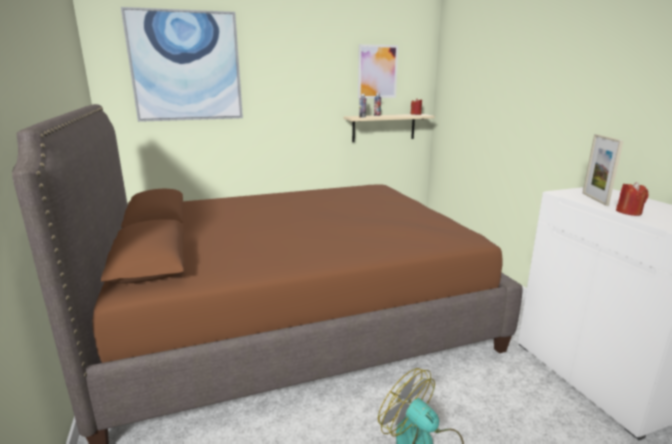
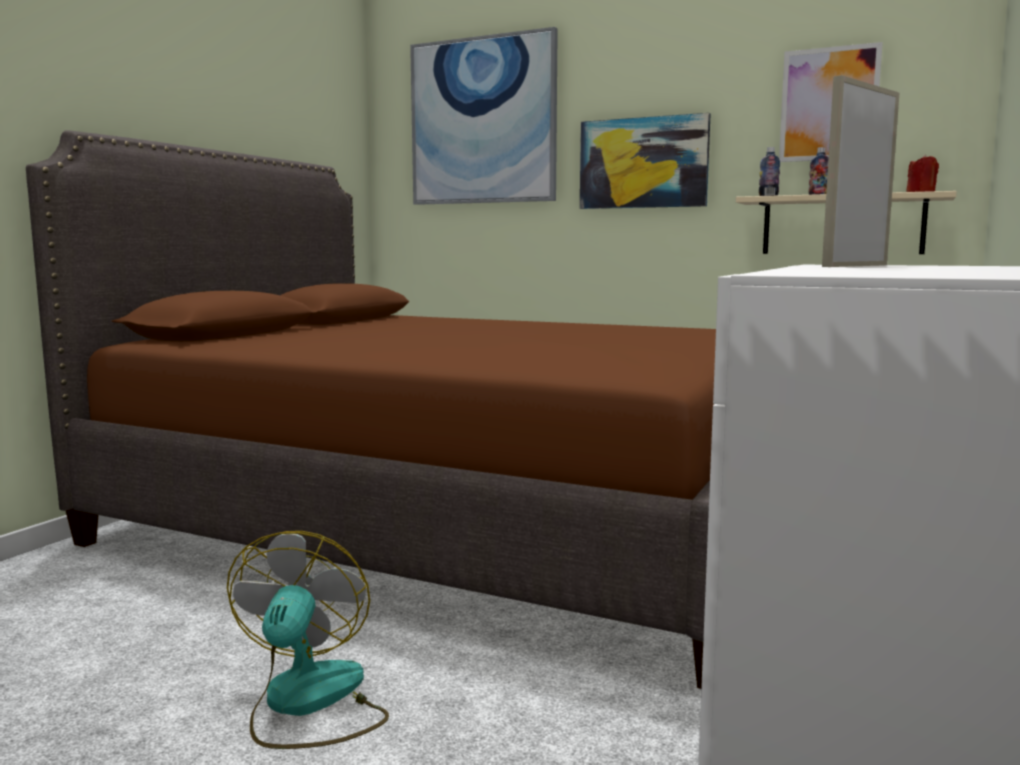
camera: 45 degrees right, 10 degrees down
red candle [616,182,648,216] -> none
none -> picture [580,113,711,209]

